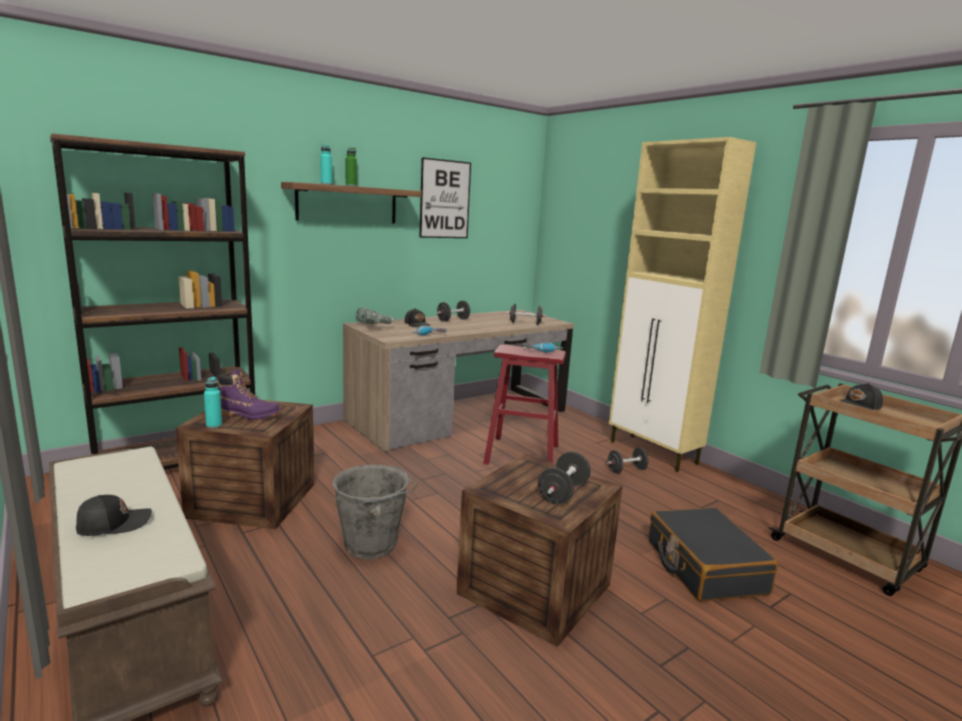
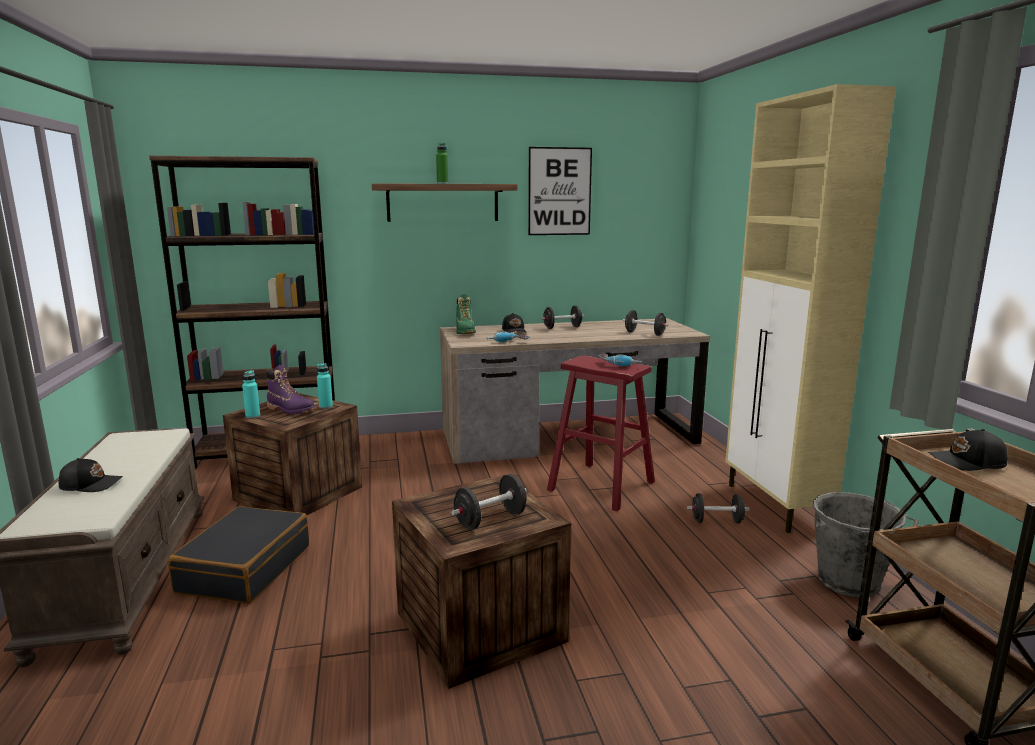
camera: 25 degrees right, 0 degrees up
turquoise bottle [320,144,332,185] -> turquoise bottle moved to [317,363,333,409]
grey bucket [332,465,418,559] -> grey bucket moved to [813,492,919,598]
power drill [356,308,398,324] -> green boot [456,294,476,334]
black suitcase [649,507,778,602] -> black suitcase moved to [168,506,309,604]

